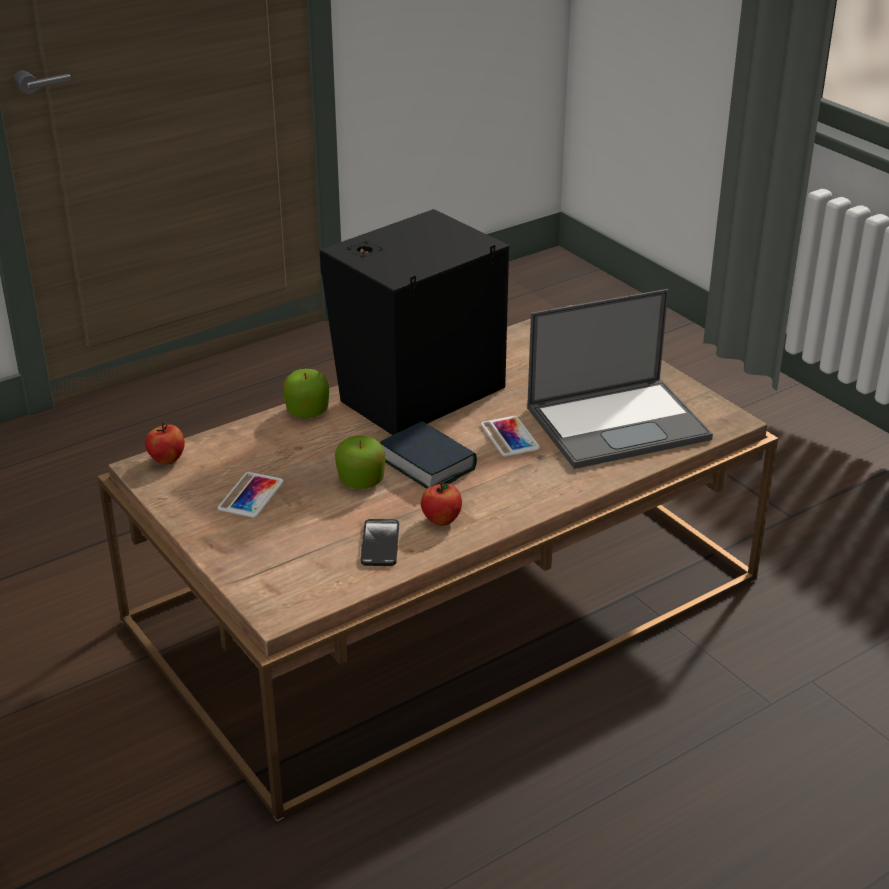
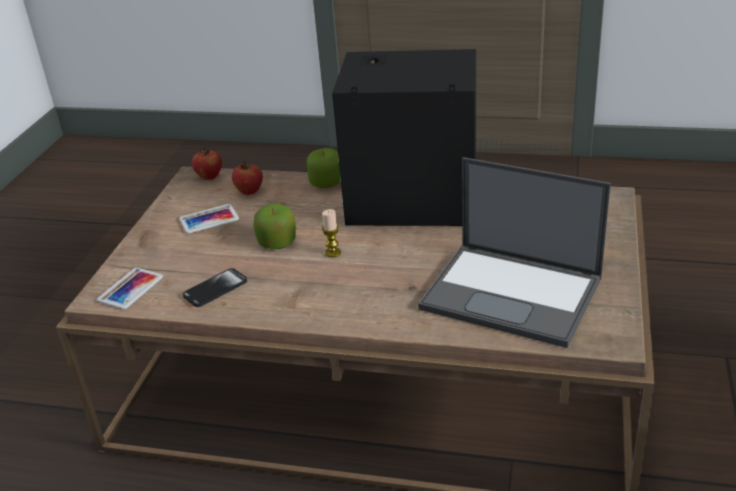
camera: 50 degrees right, 0 degrees up
book [380,421,477,489] -> candle [322,209,341,257]
apple [421,482,462,526] -> apple moved to [232,161,263,195]
phone [481,416,540,457] -> phone moved to [97,268,163,310]

